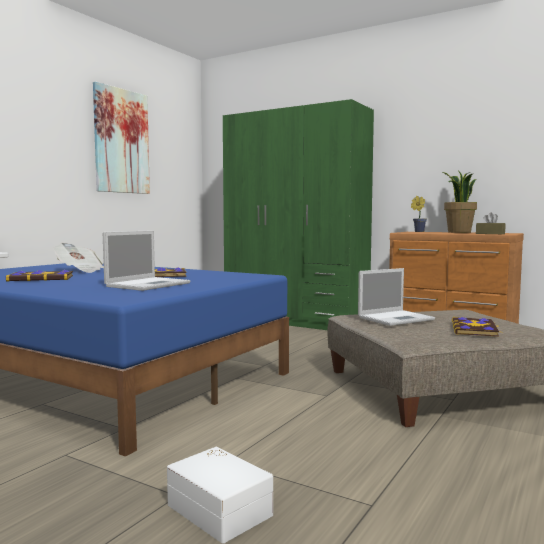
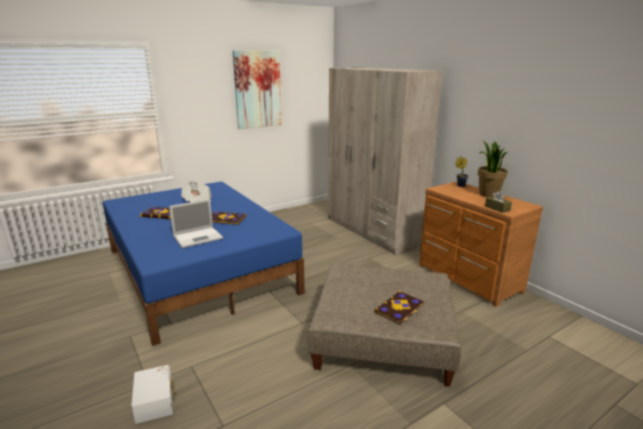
camera: 25 degrees right, 15 degrees up
green wardrobe [223,99,374,330] -> beige wardrobe [328,68,443,255]
laptop [358,268,435,326] -> none

